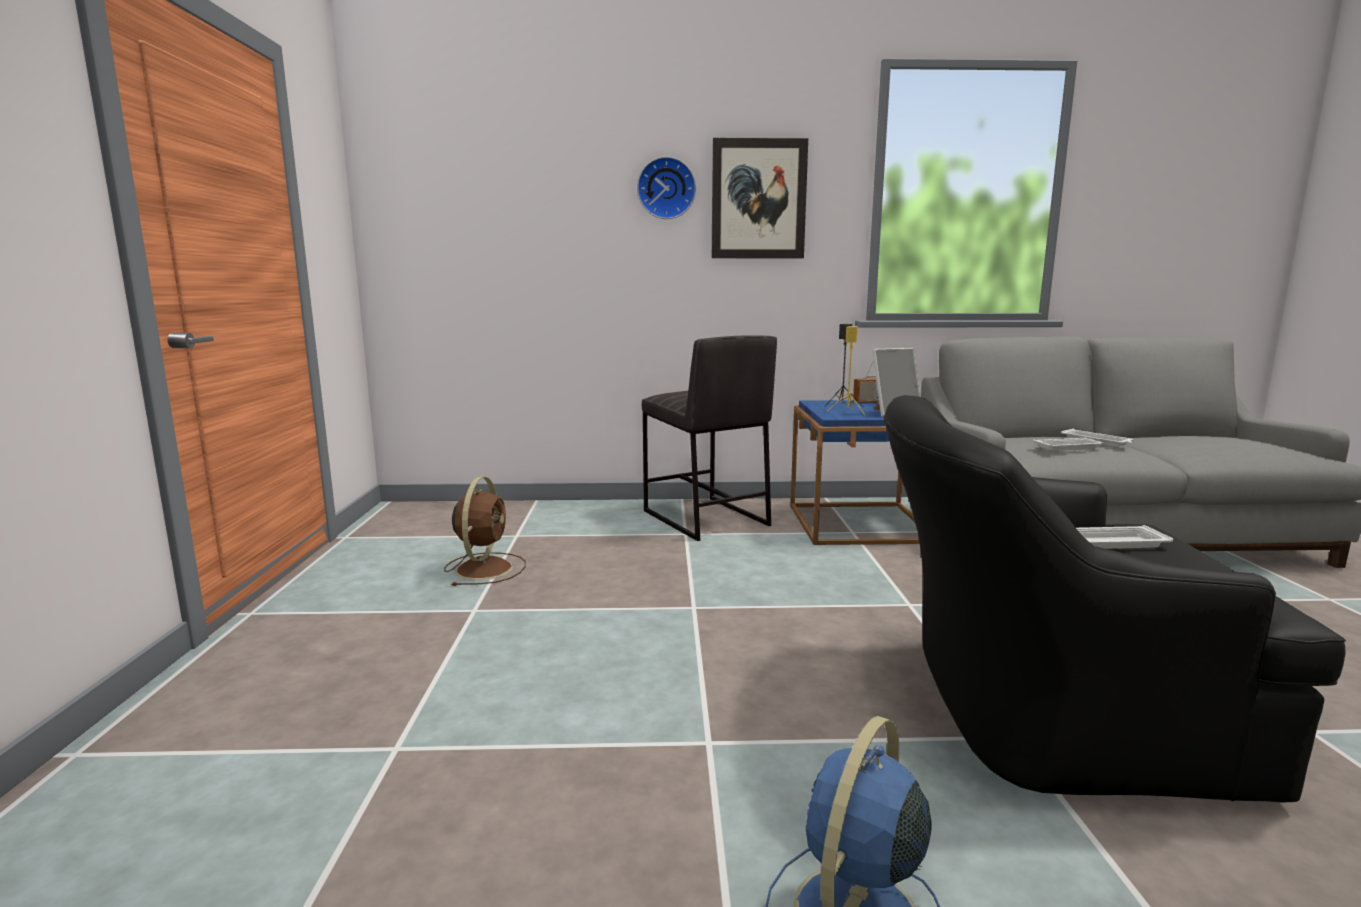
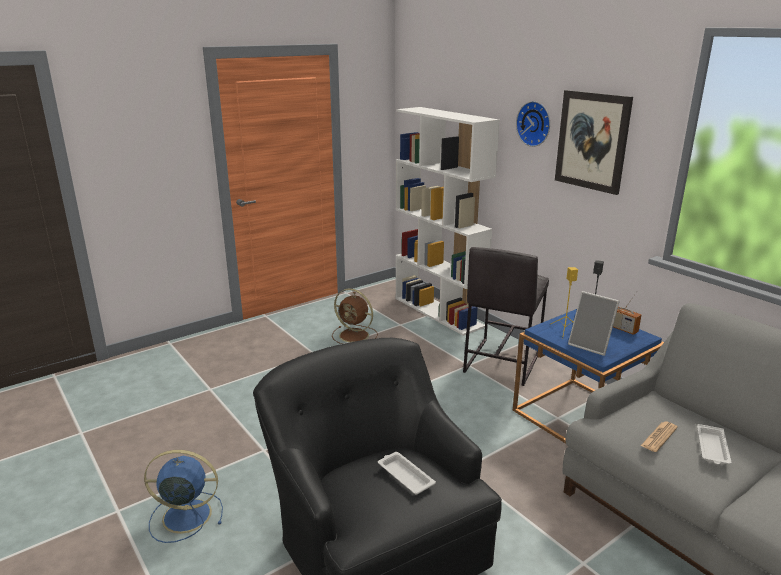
camera: 55 degrees right, 10 degrees up
brown fan [444,476,526,586] -> brown fan turned 60 degrees clockwise [332,289,378,344]
white tray [1033,438,1104,451] -> newspaper [641,421,678,452]
none -> white bookcase [396,107,500,336]

